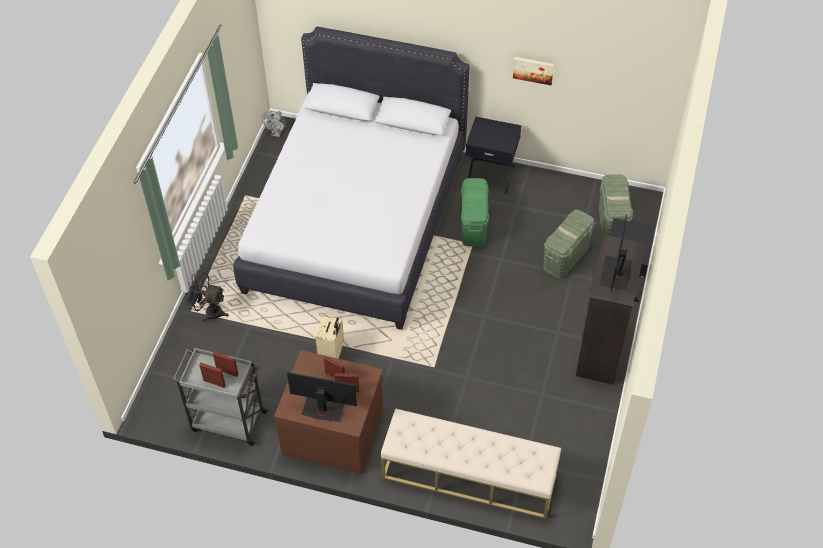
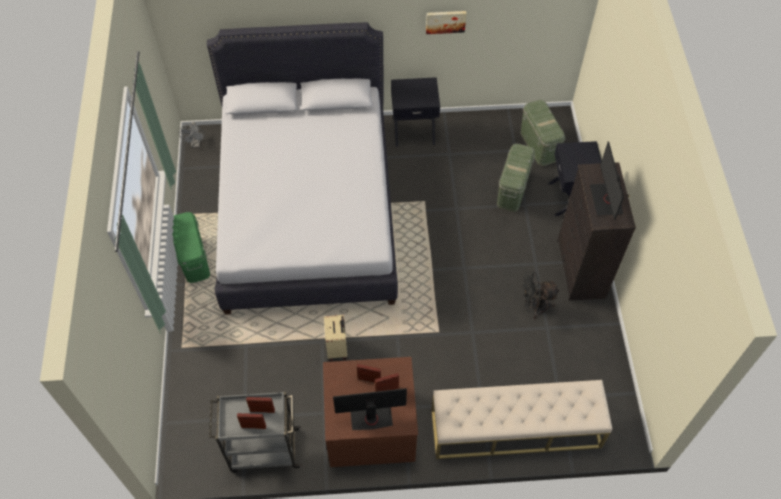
camera: 20 degrees left, 5 degrees up
black fan [186,272,229,322] -> black fan moved to [523,272,559,319]
green storage box [461,178,489,247] -> green storage box moved to [172,212,210,283]

